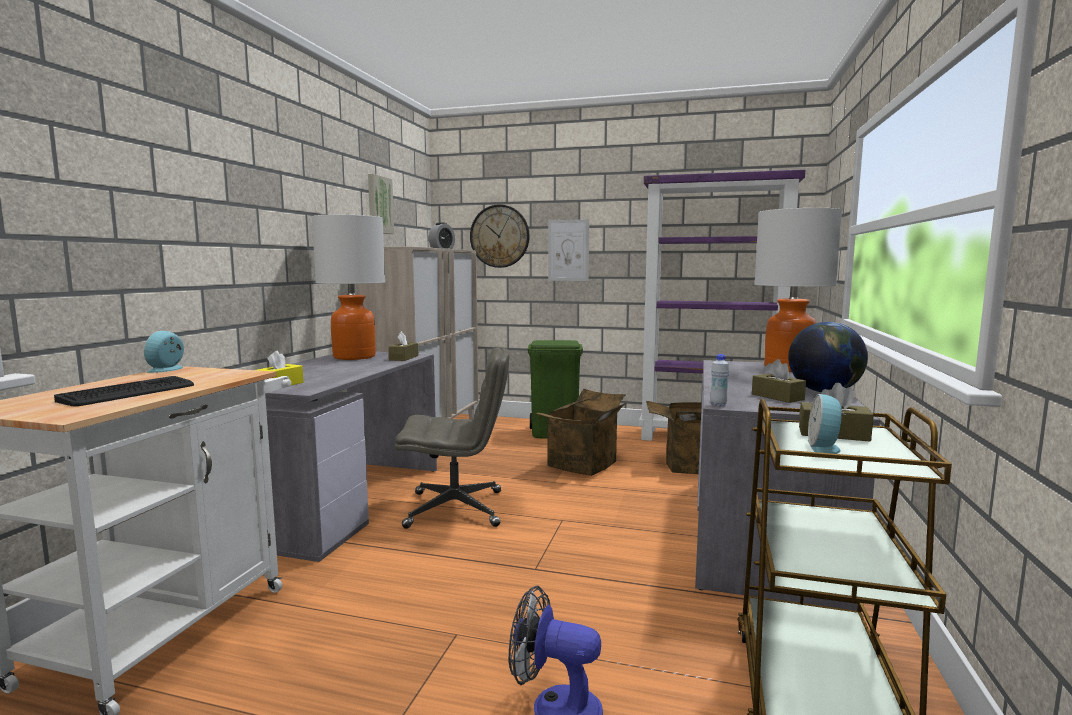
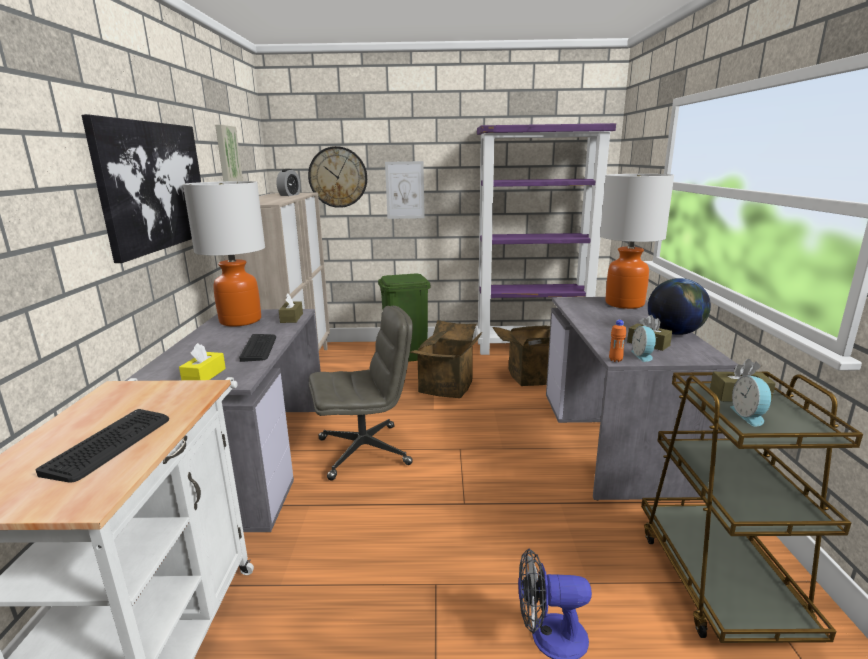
camera: 15 degrees left, 10 degrees up
alarm clock [144,331,184,373] -> alarm clock moved to [631,326,658,362]
white bottle [710,354,729,407] -> orange bottle [609,320,626,362]
none -> picture [82,114,201,263]
none -> keyboard [239,334,276,362]

